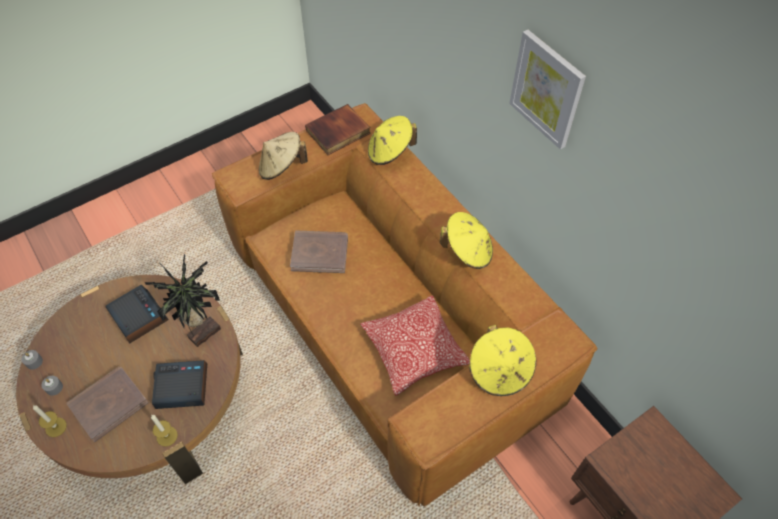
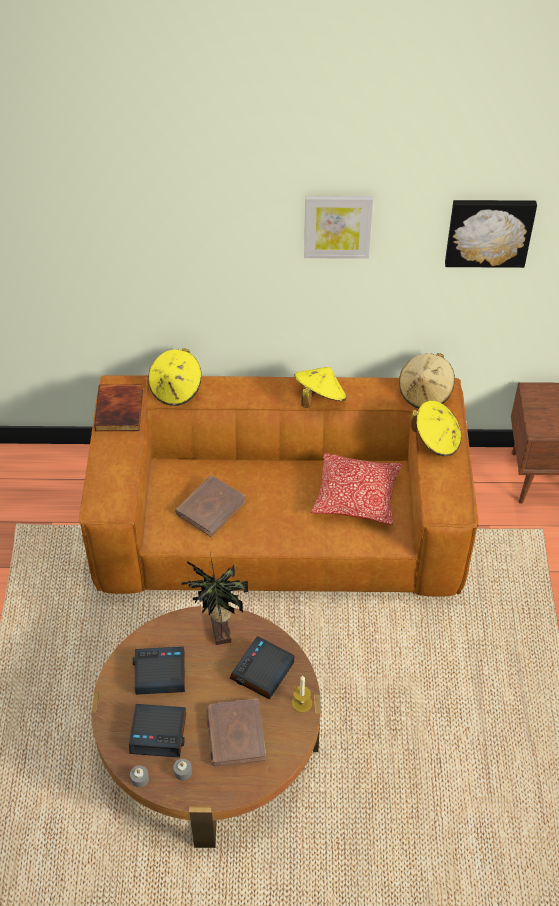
camera: 55 degrees left, 5 degrees down
candle [33,406,67,437] -> none
beige hat [259,132,308,180] -> beige hat moved to [399,353,455,409]
none -> alarm clock [129,704,186,758]
none -> picture [445,200,537,268]

